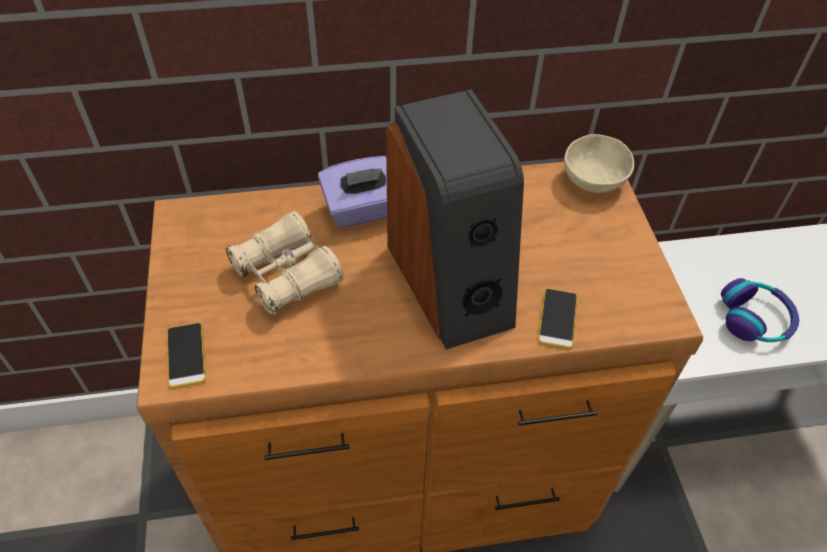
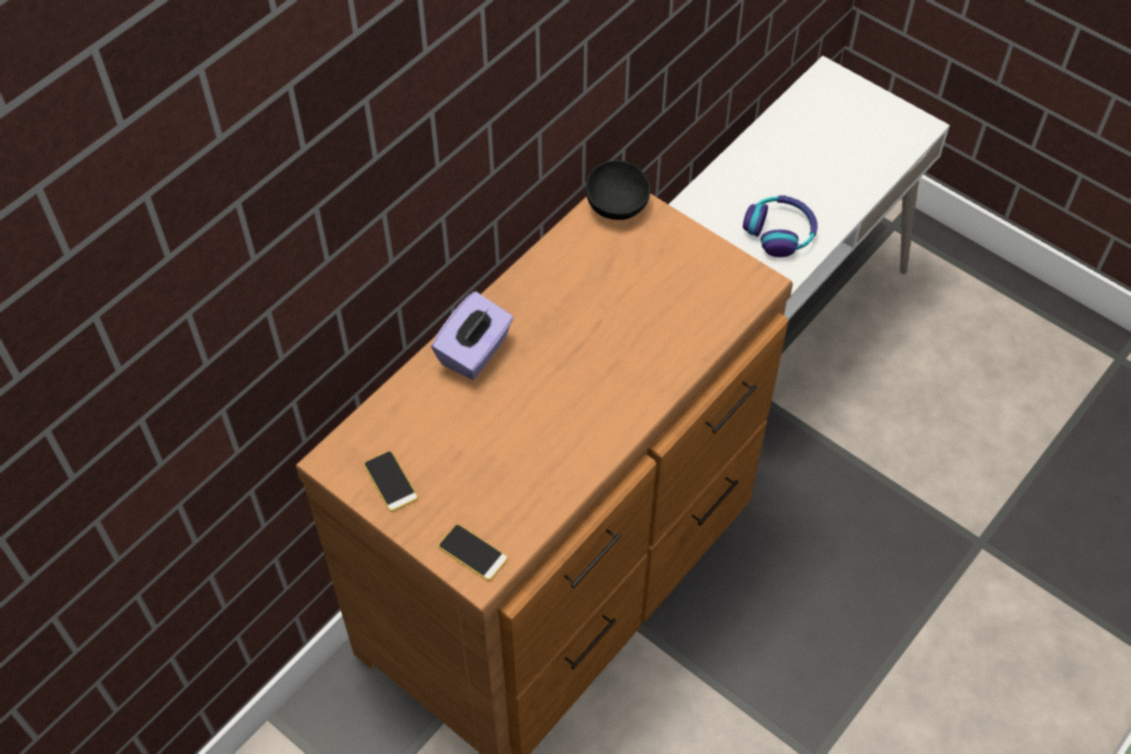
camera: 40 degrees left, 5 degrees up
beige binoculars [226,211,344,316] -> none
speaker [386,89,524,350] -> none
phone [538,288,578,349] -> phone moved to [364,451,418,512]
beige bowl [564,134,634,193] -> black bowl [585,160,651,220]

